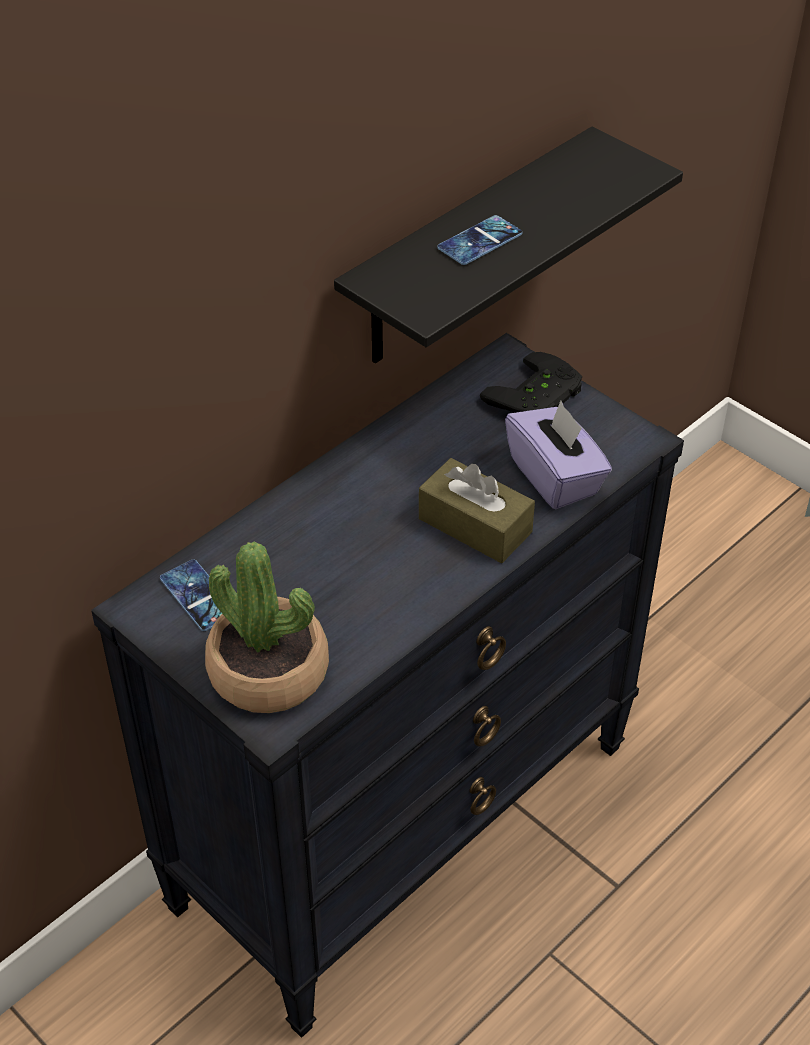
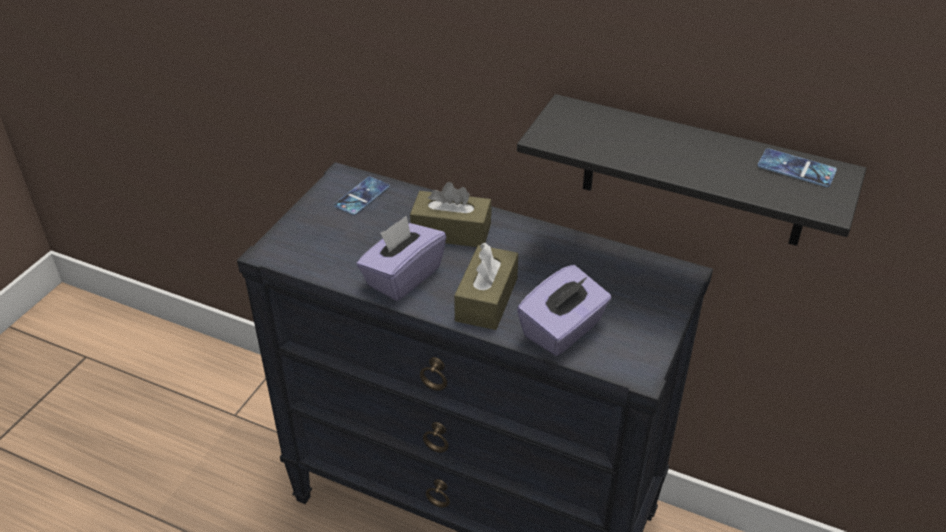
camera: 70 degrees right, 5 degrees down
potted plant [205,542,329,713] -> none
phone [437,215,523,265] -> phone moved to [757,148,837,187]
black game controller [480,352,582,413] -> none
none -> purple tissue box [356,216,446,301]
none -> brown tissue box [410,182,491,247]

